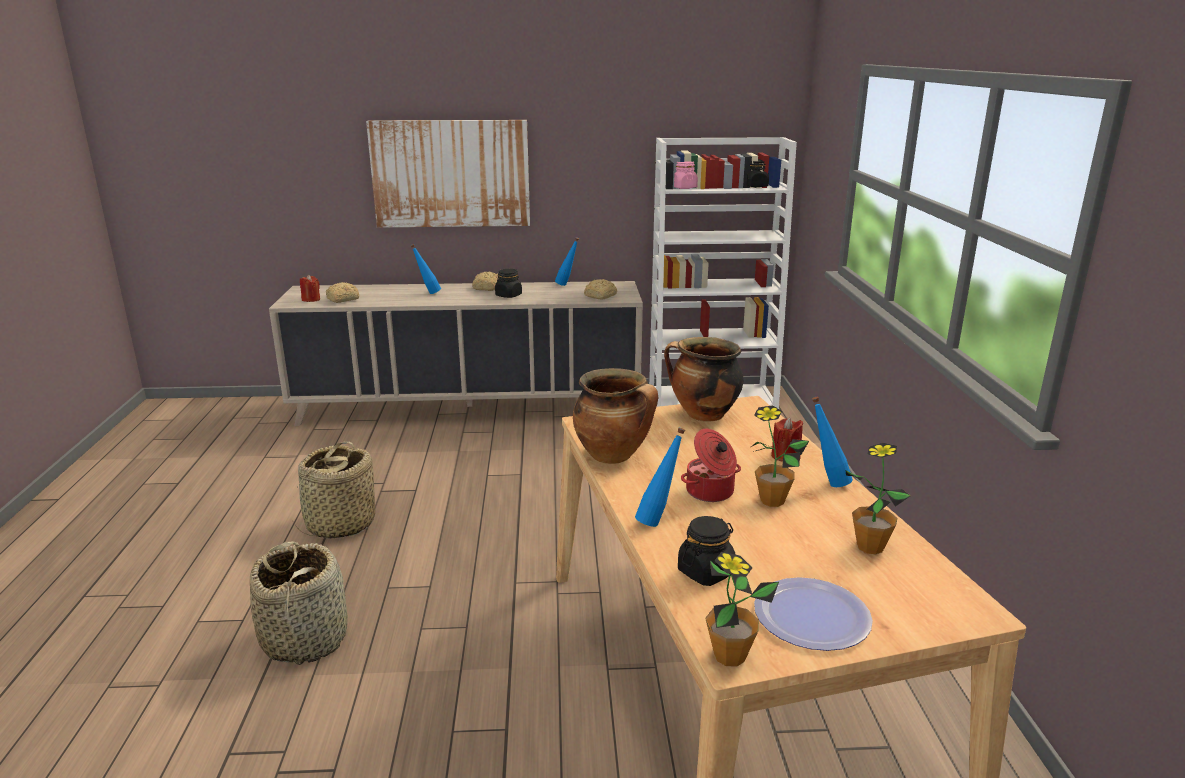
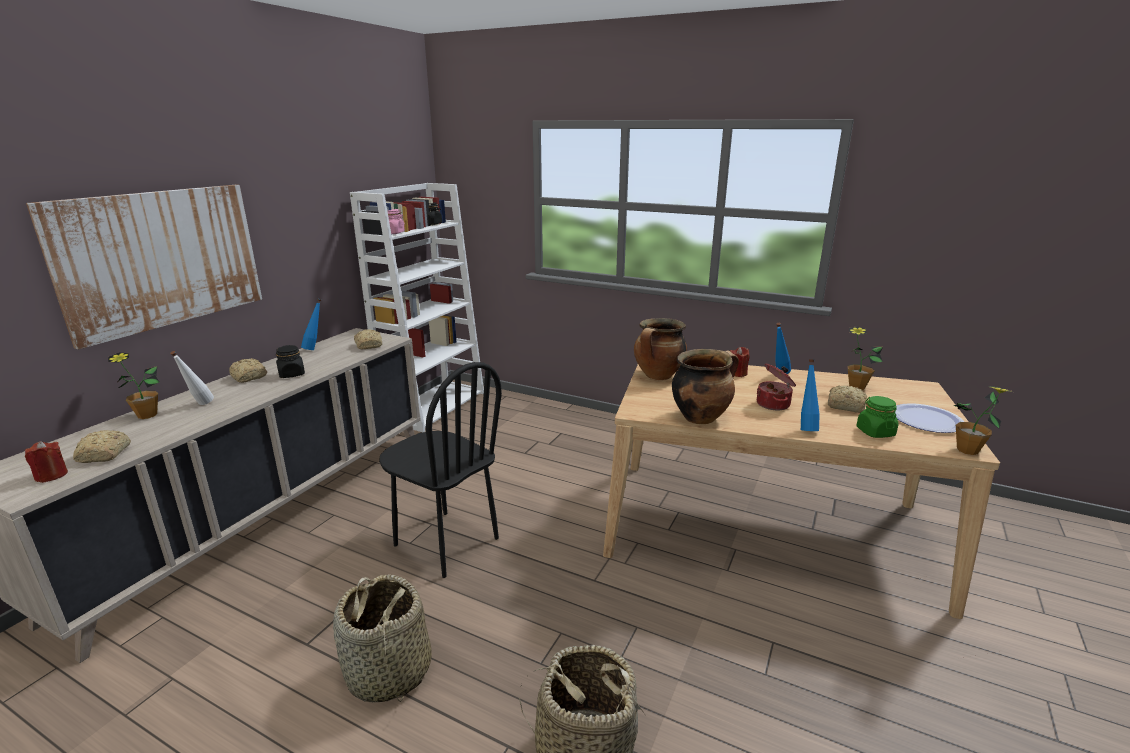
camera: 60 degrees left, 0 degrees up
blue bottle [411,244,441,294] -> white bottle [170,351,214,405]
black jar [678,516,736,586] -> green jar [856,396,898,438]
potted plant [751,405,809,507] -> potted plant moved to [108,353,159,419]
none -> black chair [379,362,502,578]
none -> bread [828,385,867,413]

